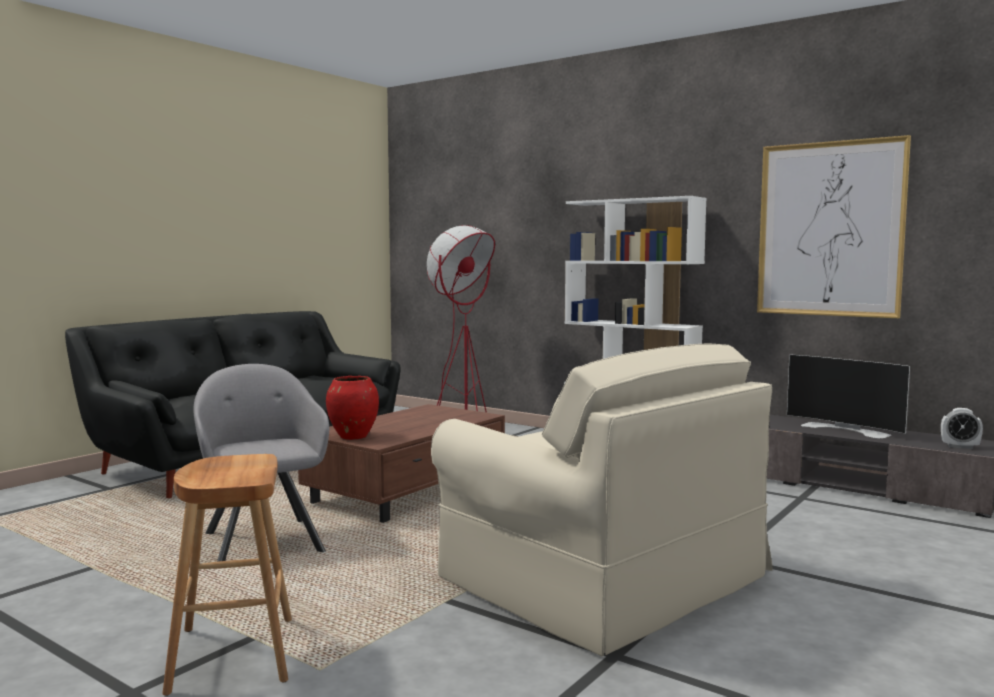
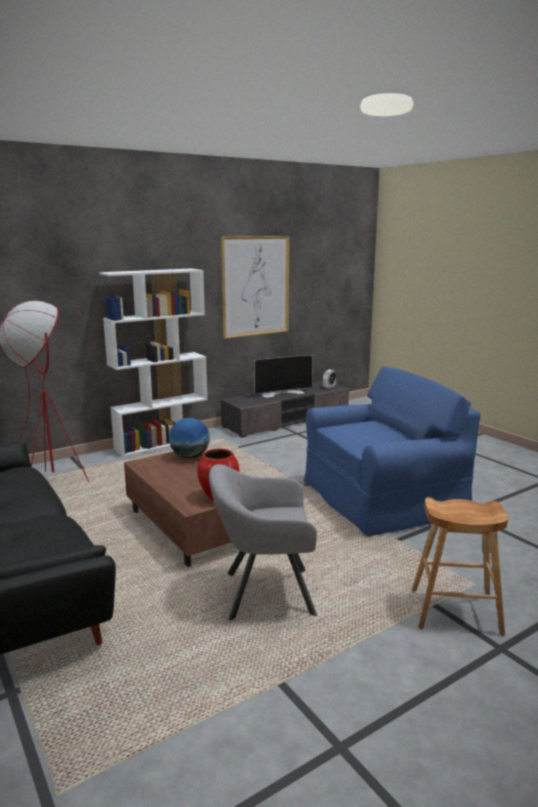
camera: 70 degrees left, 10 degrees up
beige armchair [431,343,773,657] -> blue armchair [304,367,480,536]
none -> globe [169,418,210,458]

